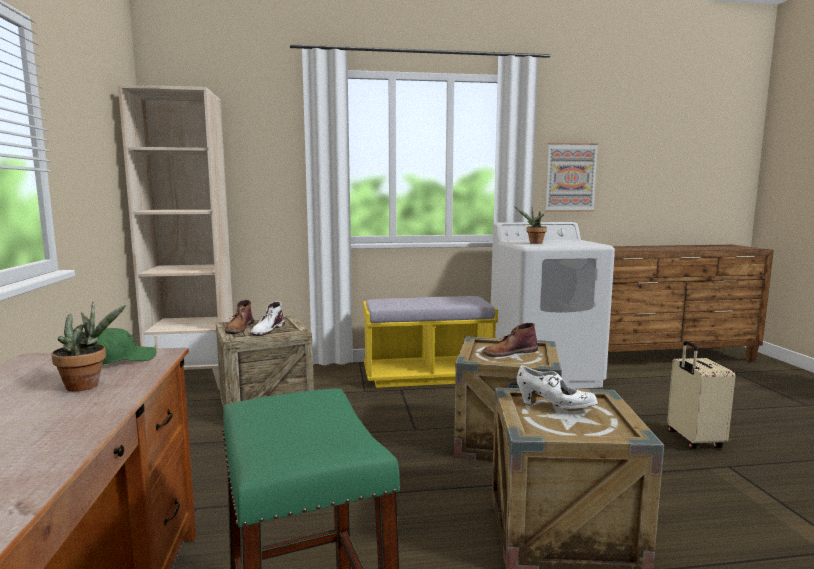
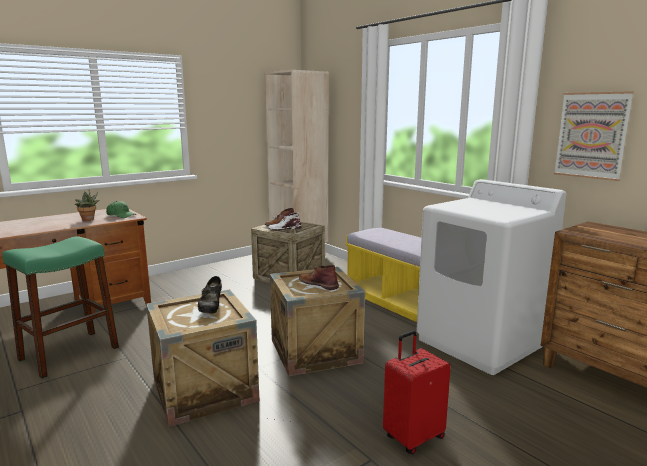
camera: 60 degrees right, 5 degrees up
potted plant [515,207,547,244] -> none
white shoe [517,365,598,409] -> black shoe [198,276,222,314]
beige suitcase [667,341,735,449] -> red suitcase [383,331,451,454]

